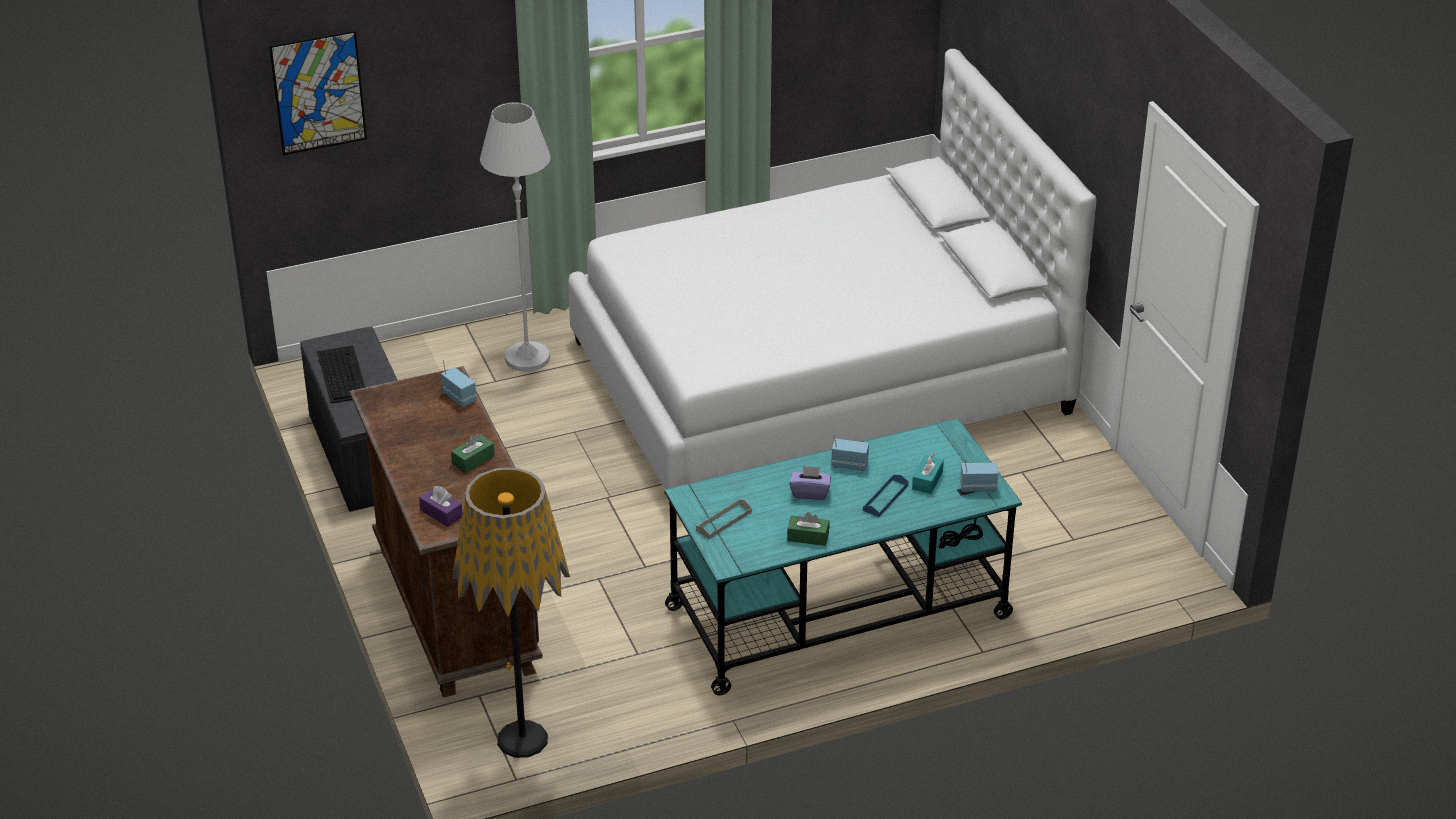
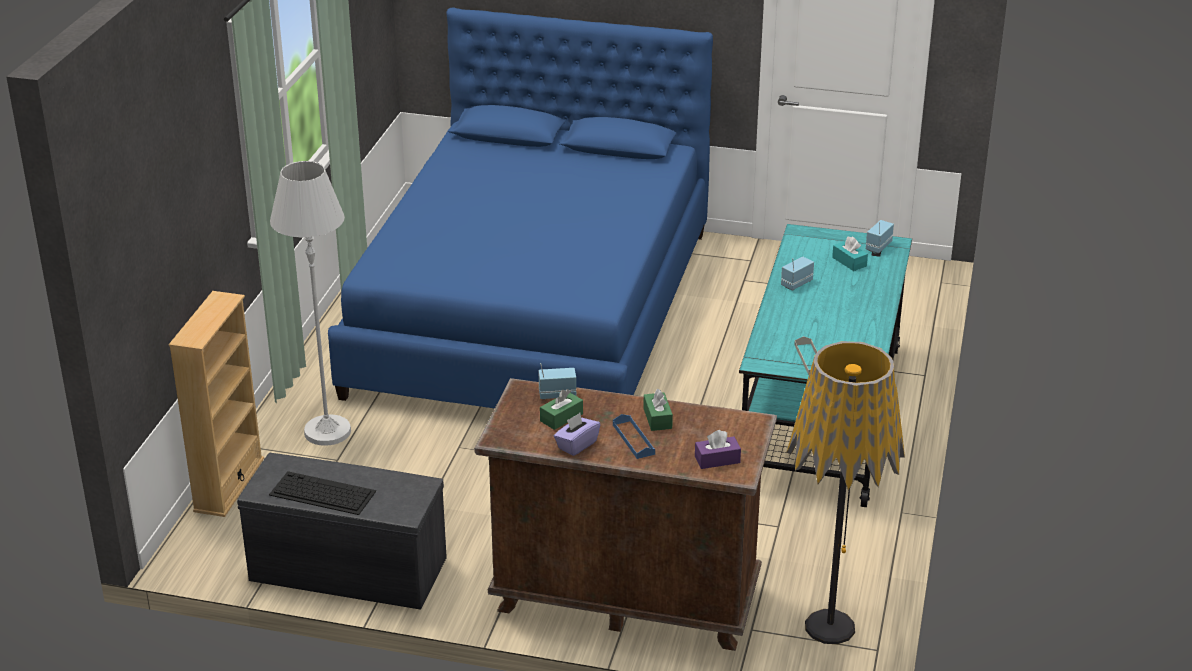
camera: 55 degrees left, 5 degrees down
picture [269,30,367,155] -> none
white bed [568,49,1097,489] -> blue bed [328,7,713,409]
green tissue box [787,512,829,546] -> green tissue box moved to [540,389,583,430]
purple tissue box [789,465,831,500] -> purple tissue box moved to [554,413,600,456]
blue tray [863,475,909,517] -> blue tray moved to [613,414,655,459]
none -> beige bookcase [169,291,264,517]

